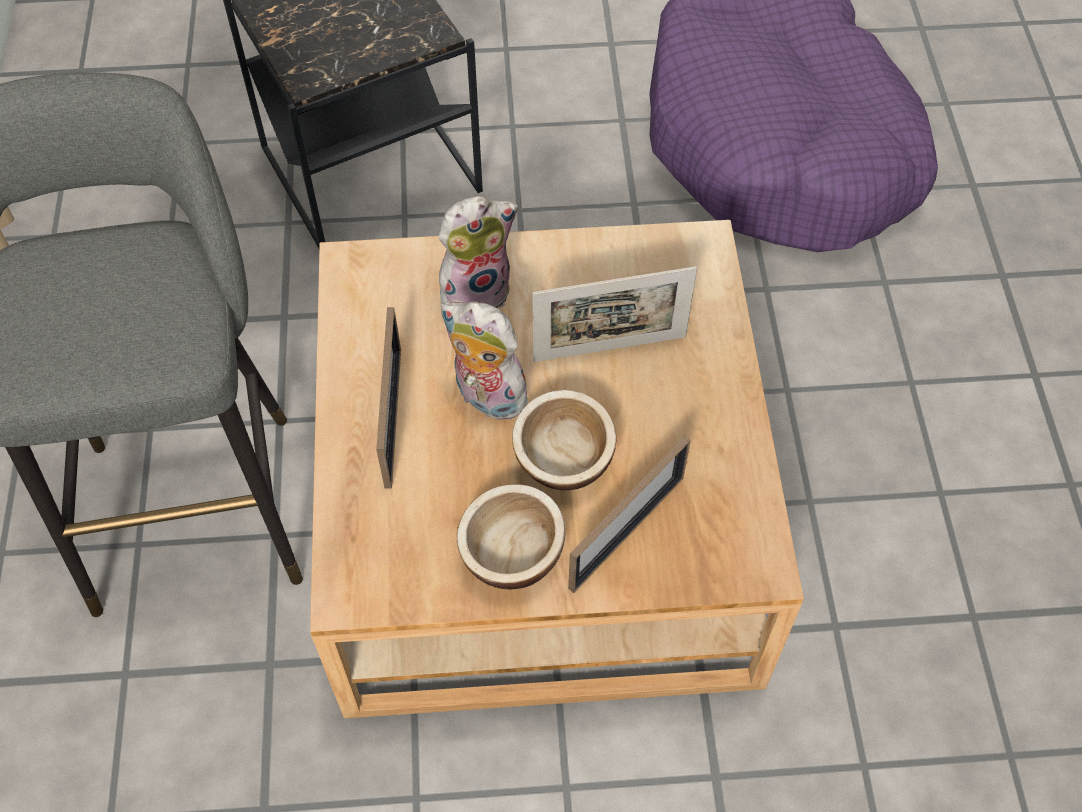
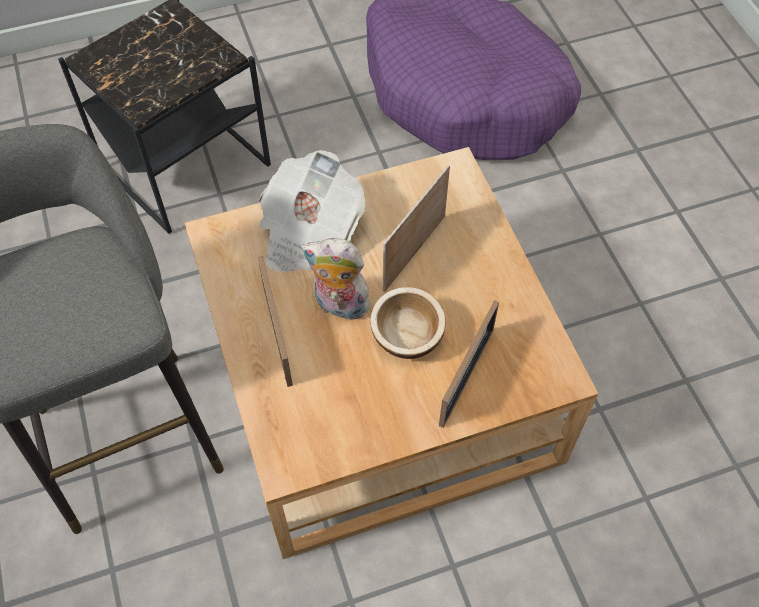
camera: 15 degrees left, 0 degrees up
plush toy [439,196,518,308] -> newspaper [259,150,366,272]
bowl [457,484,565,590] -> none
picture frame [532,266,697,362] -> picture frame turned 150 degrees clockwise [383,164,450,292]

